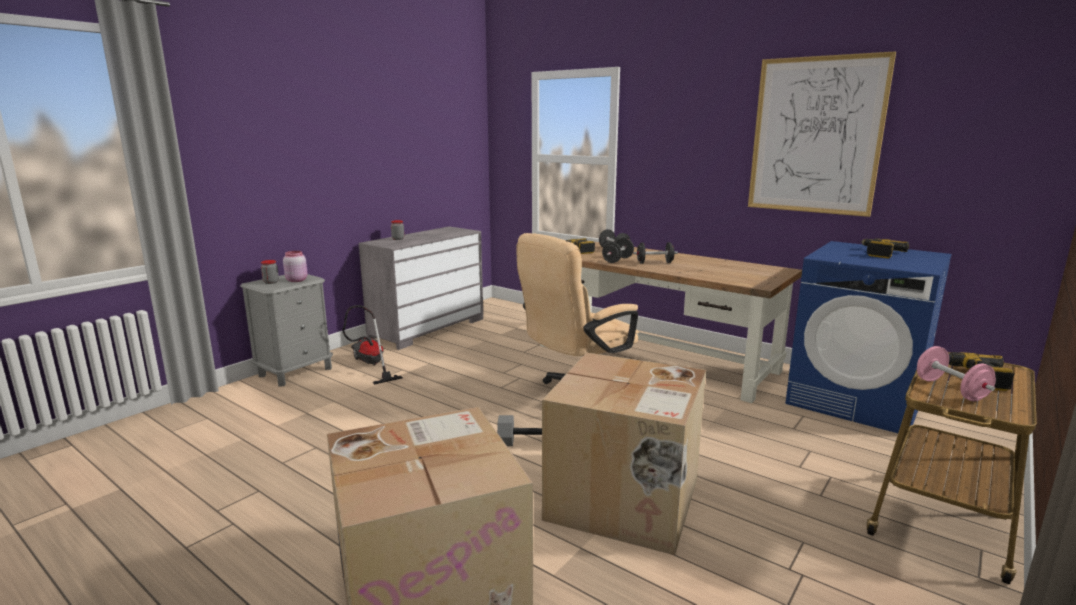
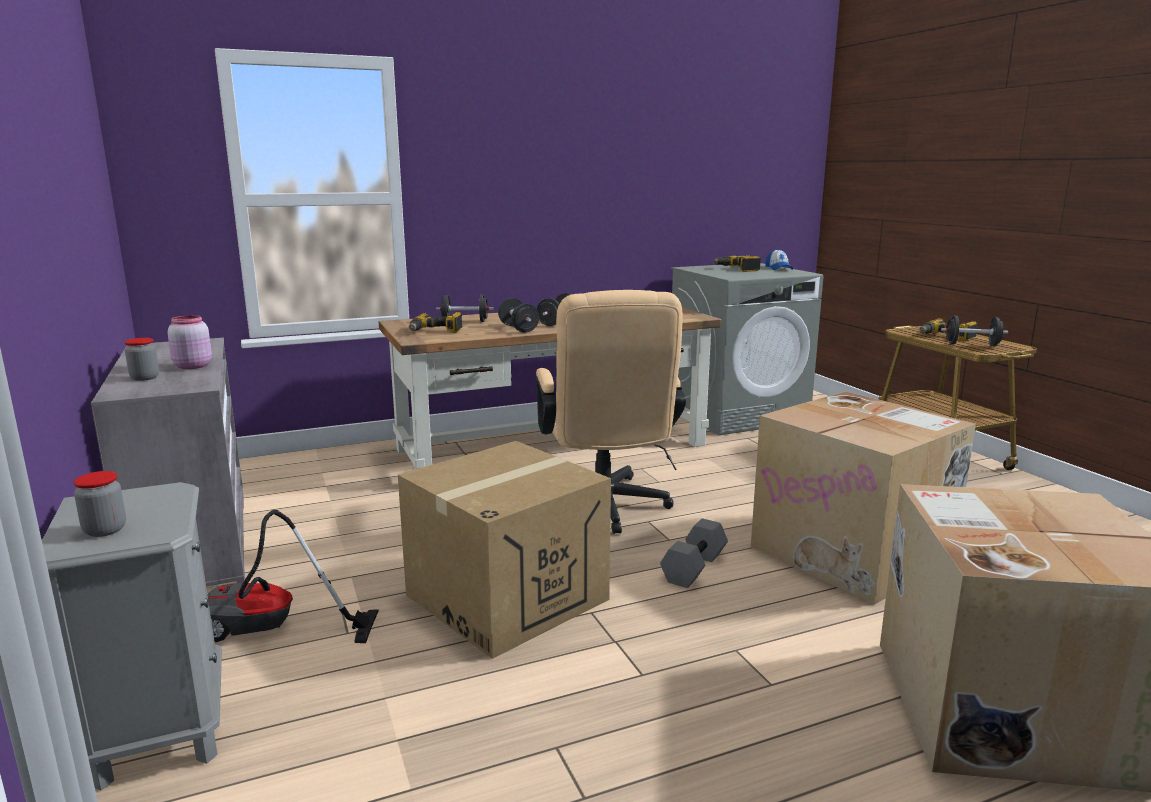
camera: 60 degrees left, 0 degrees up
pink jar [283,251,308,282] -> pink jar moved to [167,315,212,369]
picture [748,51,896,217] -> none
blue washing machine [785,241,952,433] -> grey washing machine [671,263,824,435]
pink dumbbell [917,346,996,401] -> black dumbbell [941,315,1008,346]
none -> cardboard box [398,441,611,659]
none -> cap [766,249,793,270]

